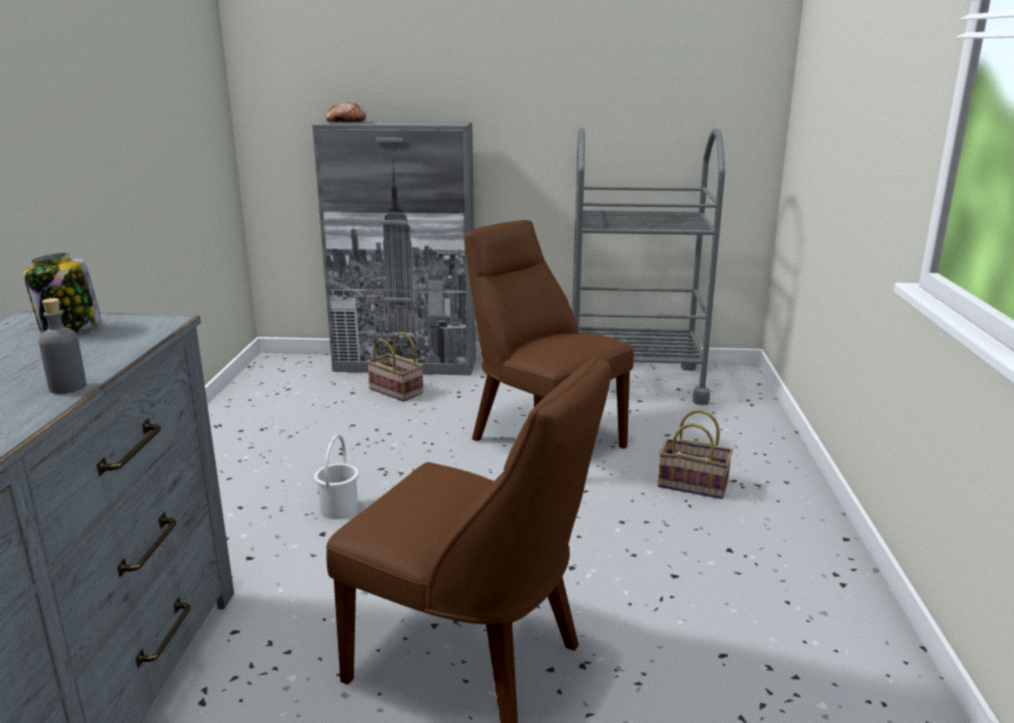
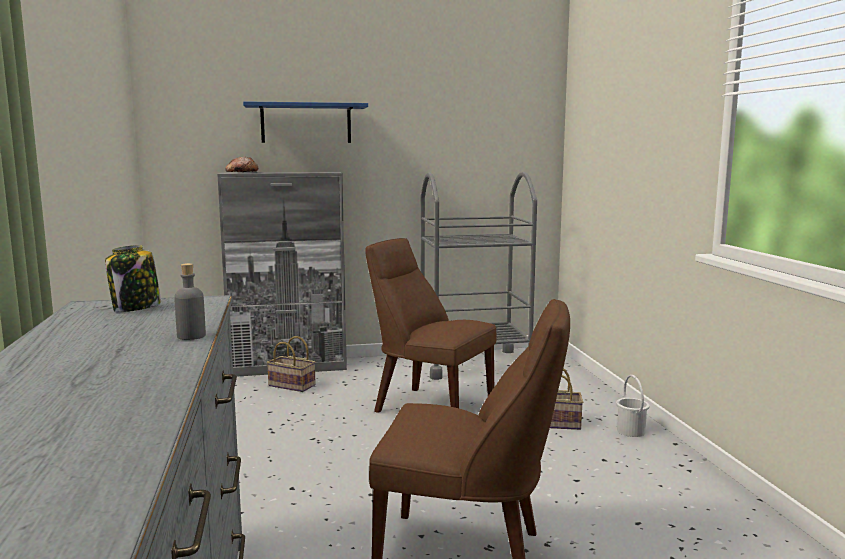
camera: 15 degrees left, 10 degrees down
white bucket [314,435,359,519] -> white bucket moved to [616,375,650,437]
none -> blue shelf [243,101,368,143]

